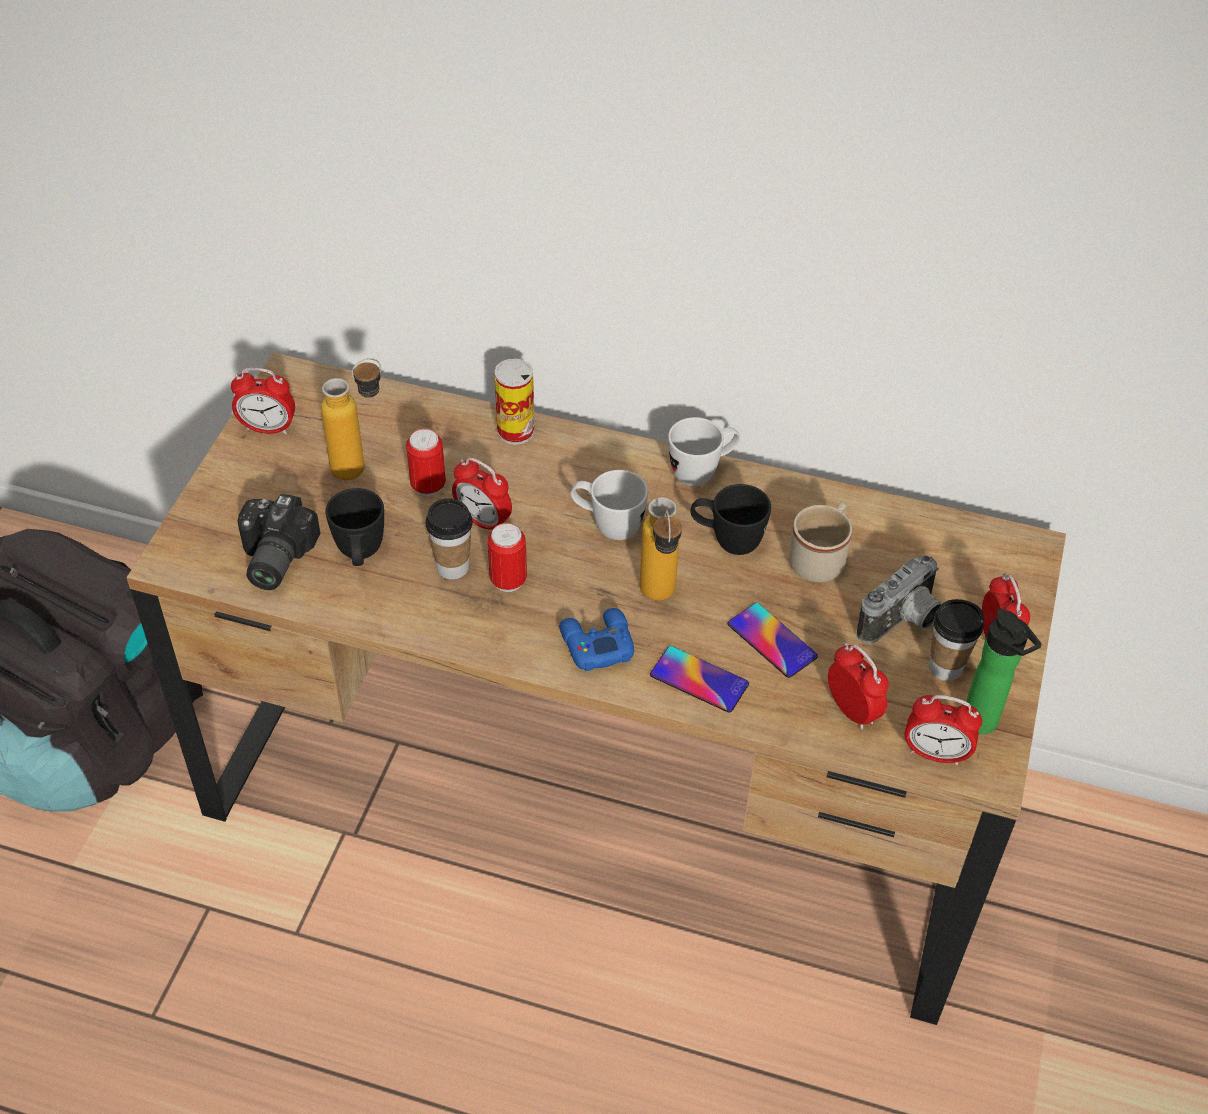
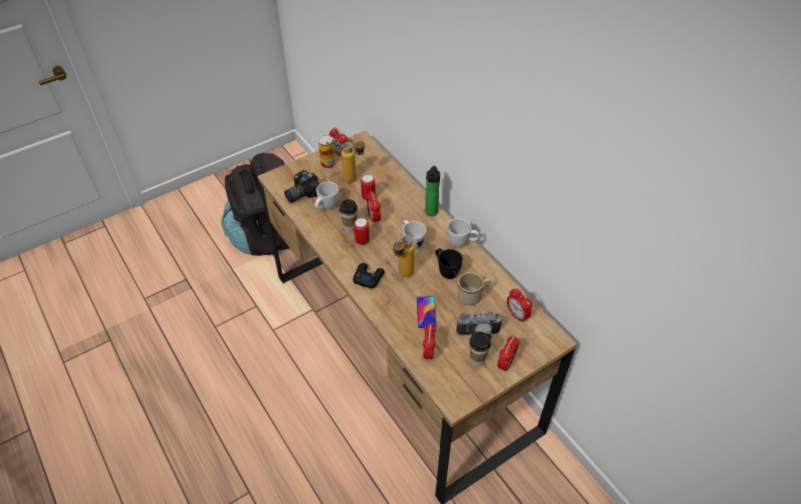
camera: 40 degrees right, 0 degrees up
black mug [325,488,384,566] -> white mug [315,181,339,209]
can [494,358,535,445] -> can moved to [318,135,335,169]
blue game controller [559,608,634,671] -> black game controller [353,263,385,289]
phone [650,646,749,712] -> none
alarm clock [905,695,982,765] -> alarm clock moved to [507,288,532,323]
bottle [966,609,1042,734] -> bottle moved to [425,166,440,216]

